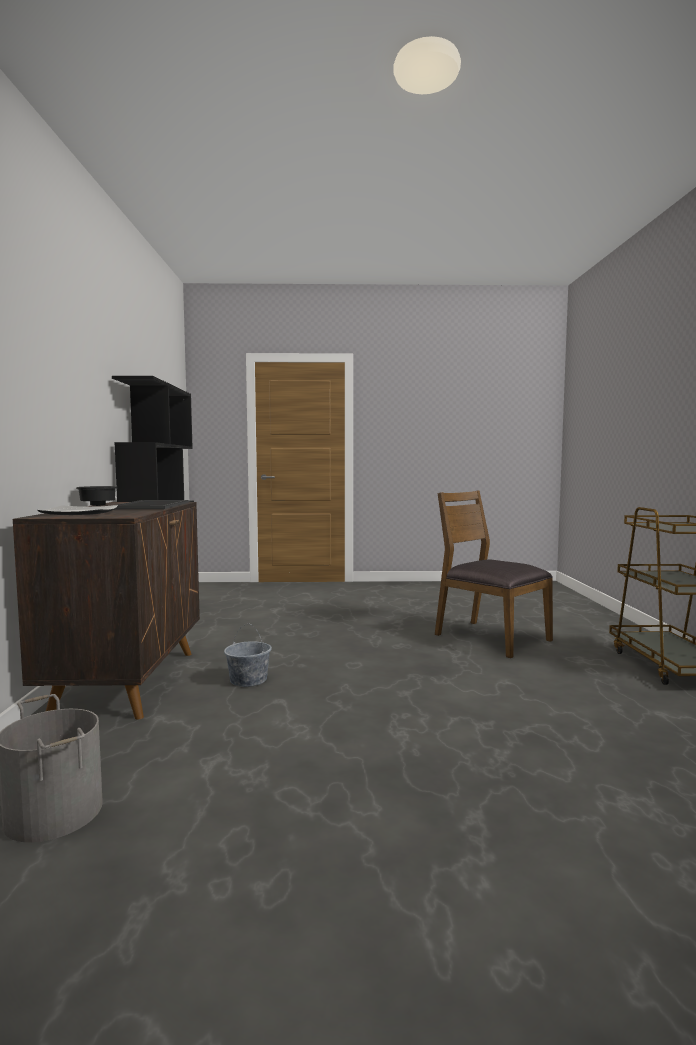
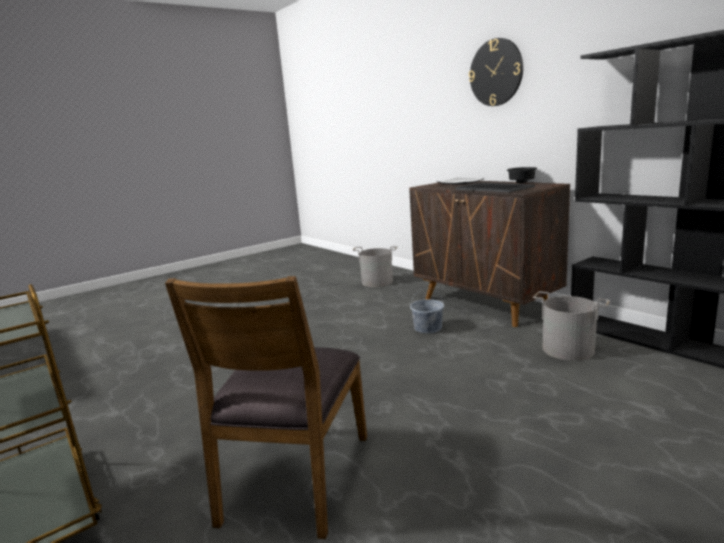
camera: 145 degrees right, 10 degrees up
brown chair [435,490,553,658] -> brown chair turned 90 degrees clockwise [165,276,367,539]
none -> wall clock [469,38,523,106]
none -> grey bucket [533,291,610,361]

